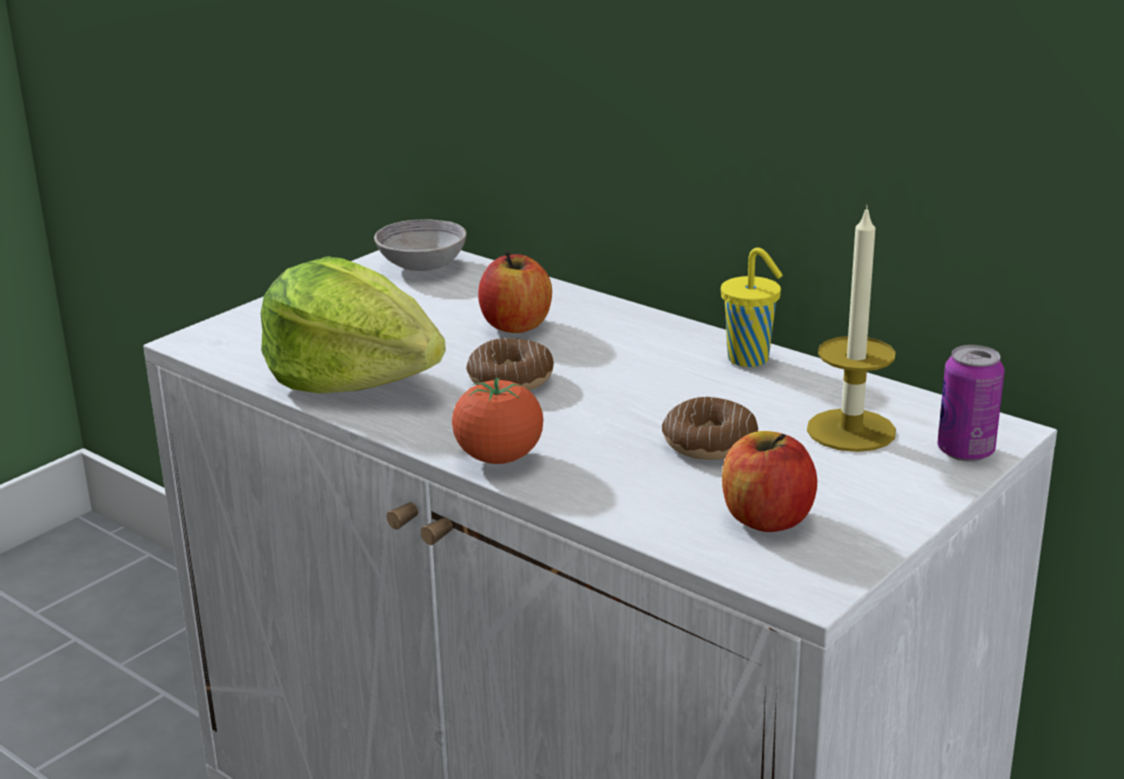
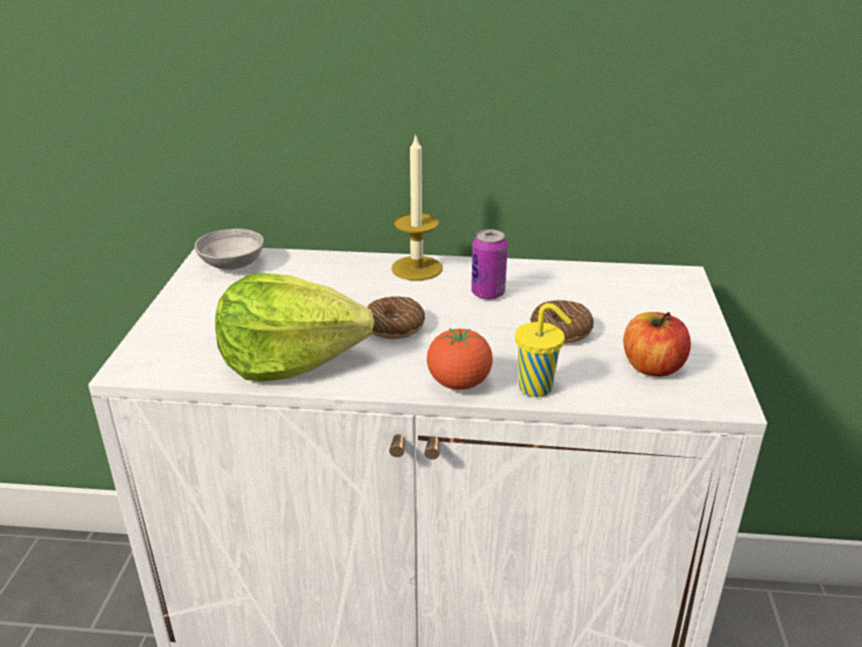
camera: 35 degrees left, 5 degrees up
apple [478,252,552,333] -> none
yellow cup [721,248,783,367] -> yellow cup moved to [515,303,572,397]
candle [807,205,896,452] -> candle moved to [391,133,442,281]
can [937,345,1004,462] -> can moved to [471,229,508,300]

